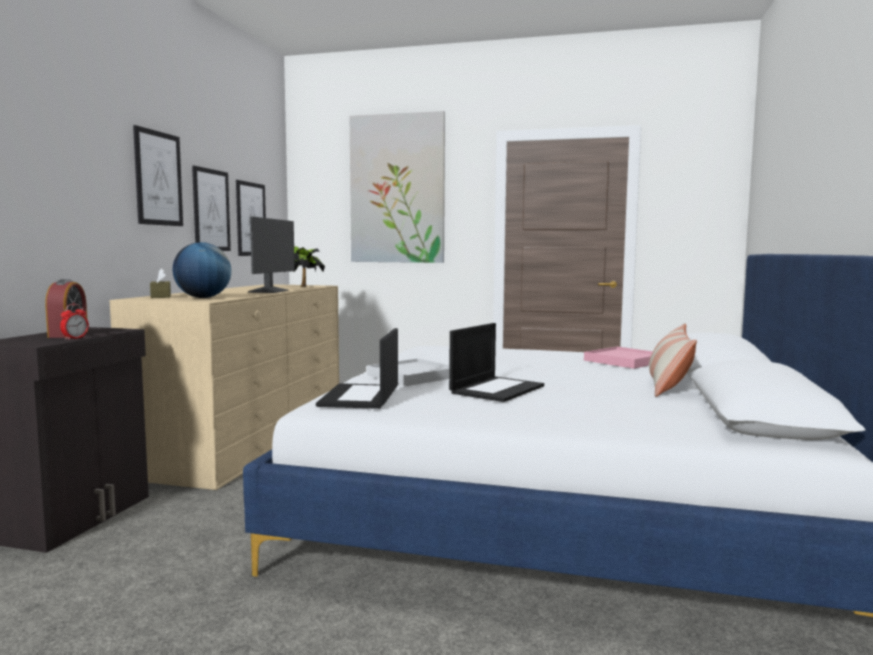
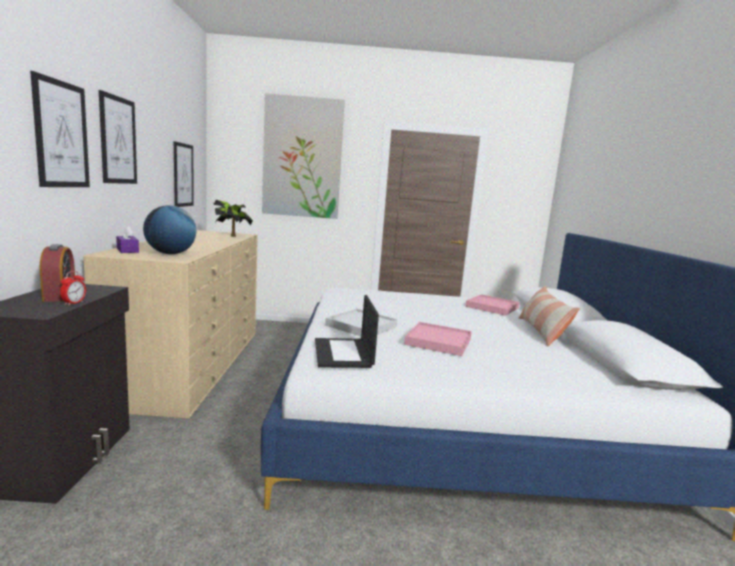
camera: 15 degrees left, 5 degrees up
brown tissue box [150,268,171,298] -> purple tissue box [116,225,139,253]
picture [192,166,231,251] -> picture moved to [30,71,90,187]
monitor [248,217,295,293] -> none
laptop [449,323,544,402] -> pink tray [404,322,472,356]

